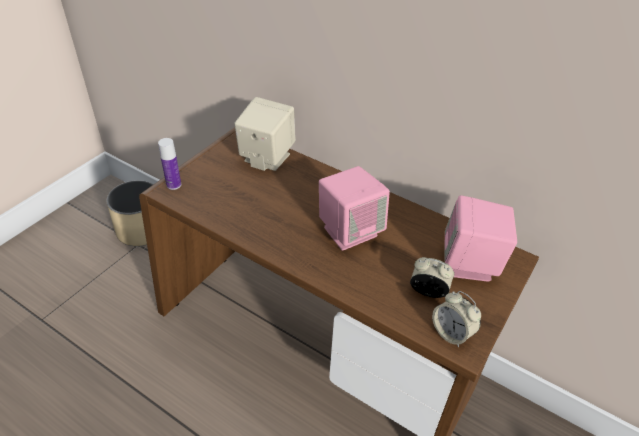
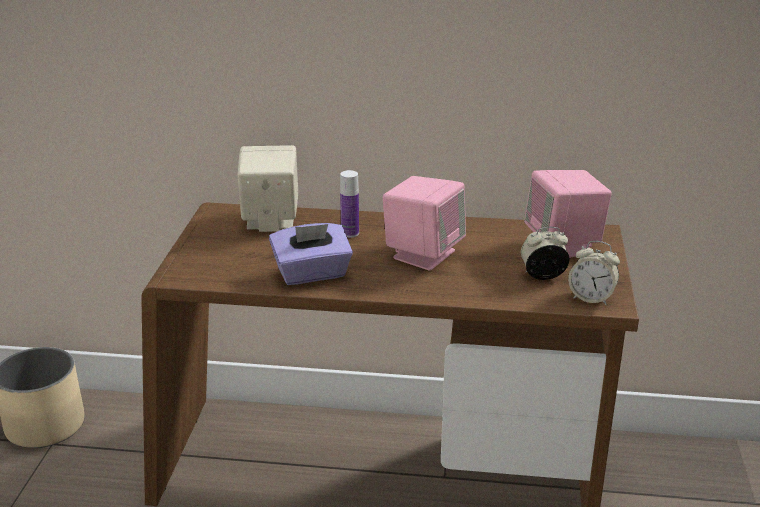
camera: 25 degrees left, 15 degrees down
bottle [158,138,181,190] -> bottle moved to [340,170,359,238]
none -> purple tissue box [269,223,353,285]

